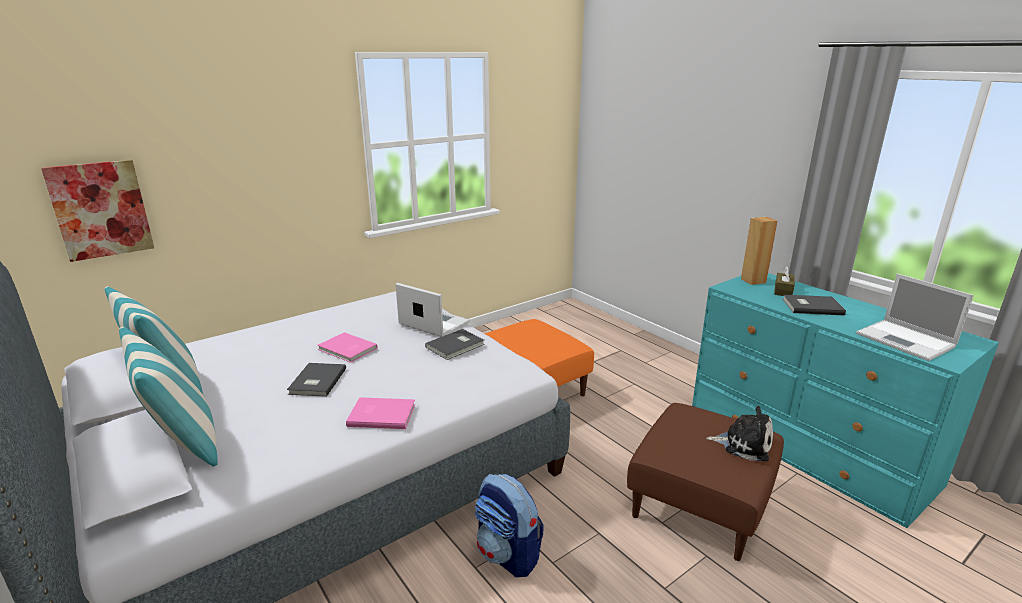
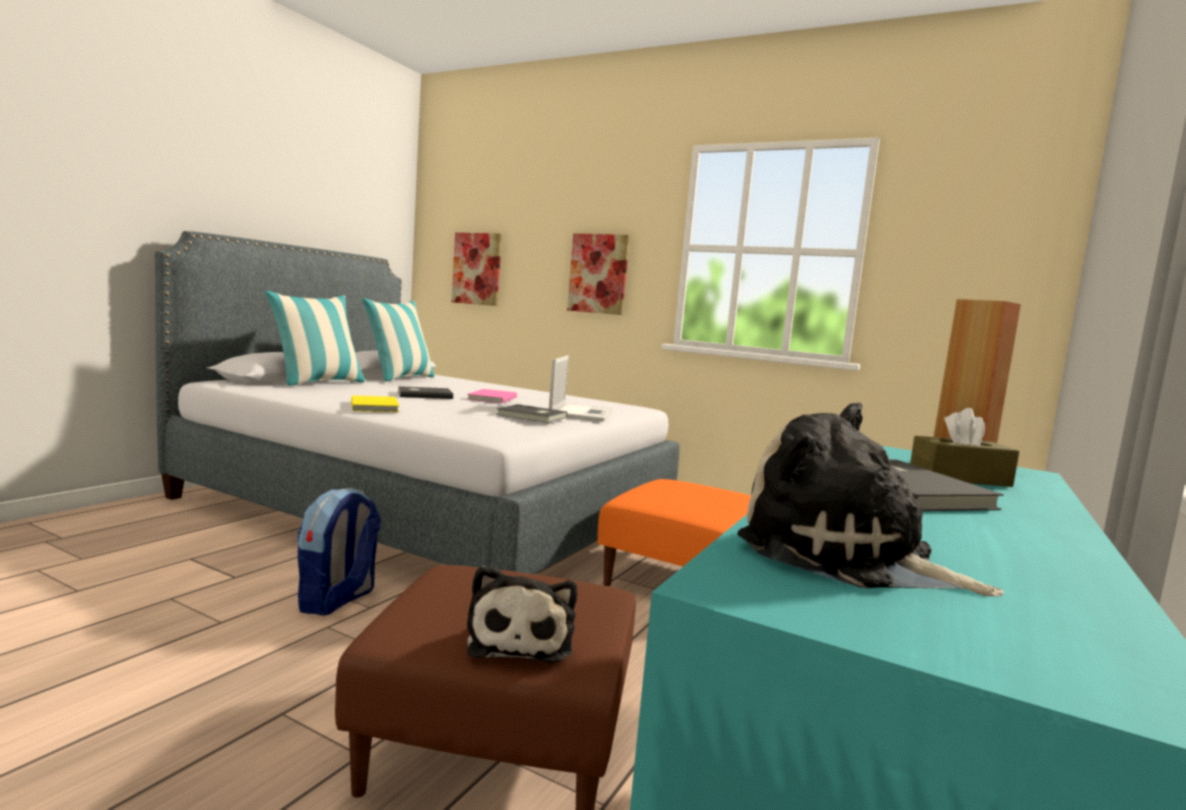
camera: 65 degrees right, 15 degrees down
pink book [346,397,415,429] -> yellow book [351,396,399,412]
laptop [856,274,974,361] -> plush toy [737,403,1004,596]
none -> picture [567,233,630,315]

